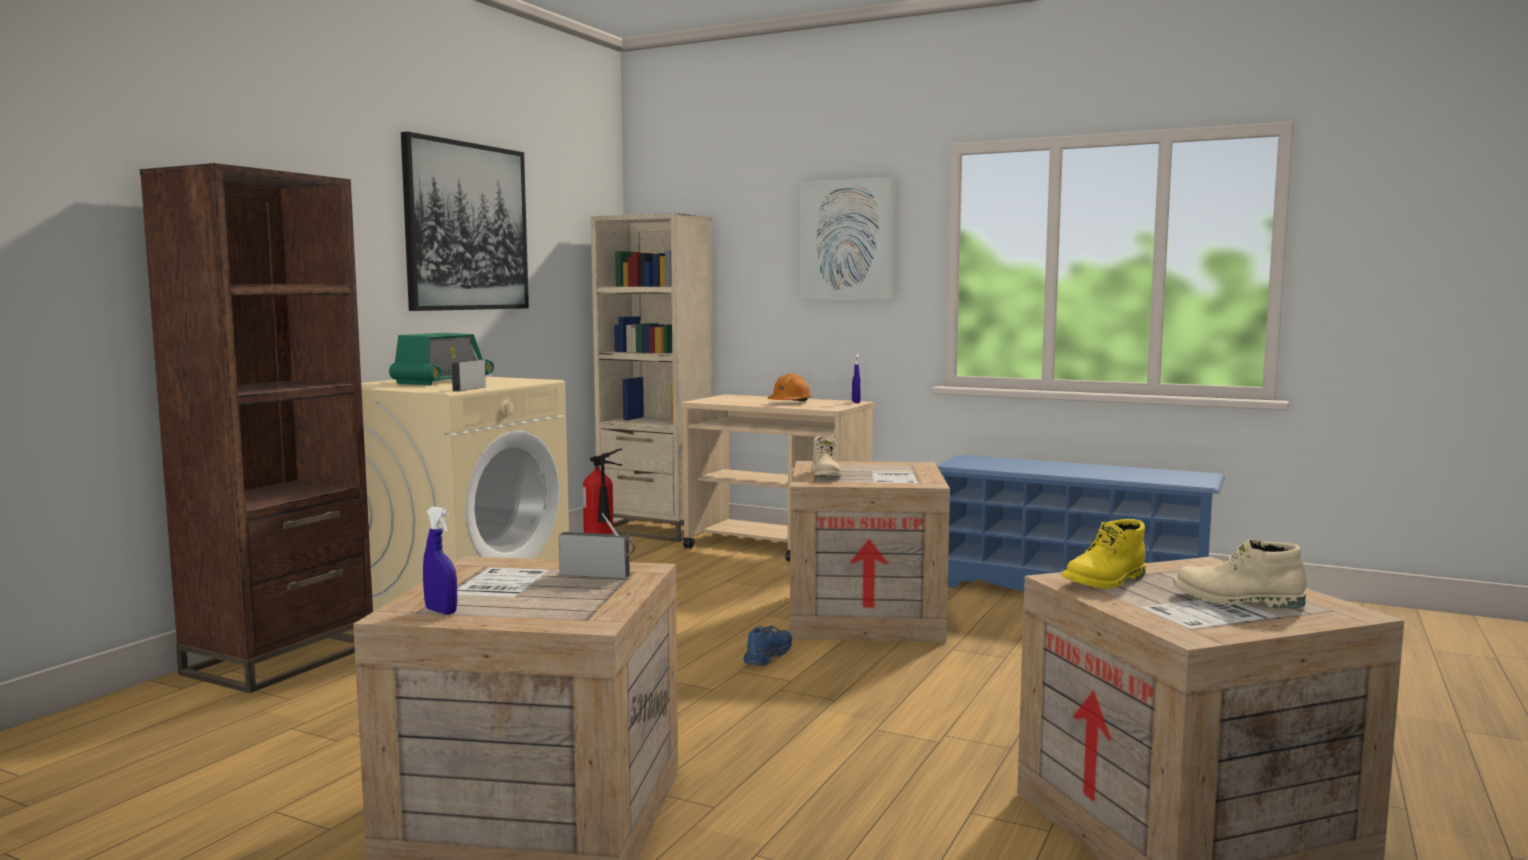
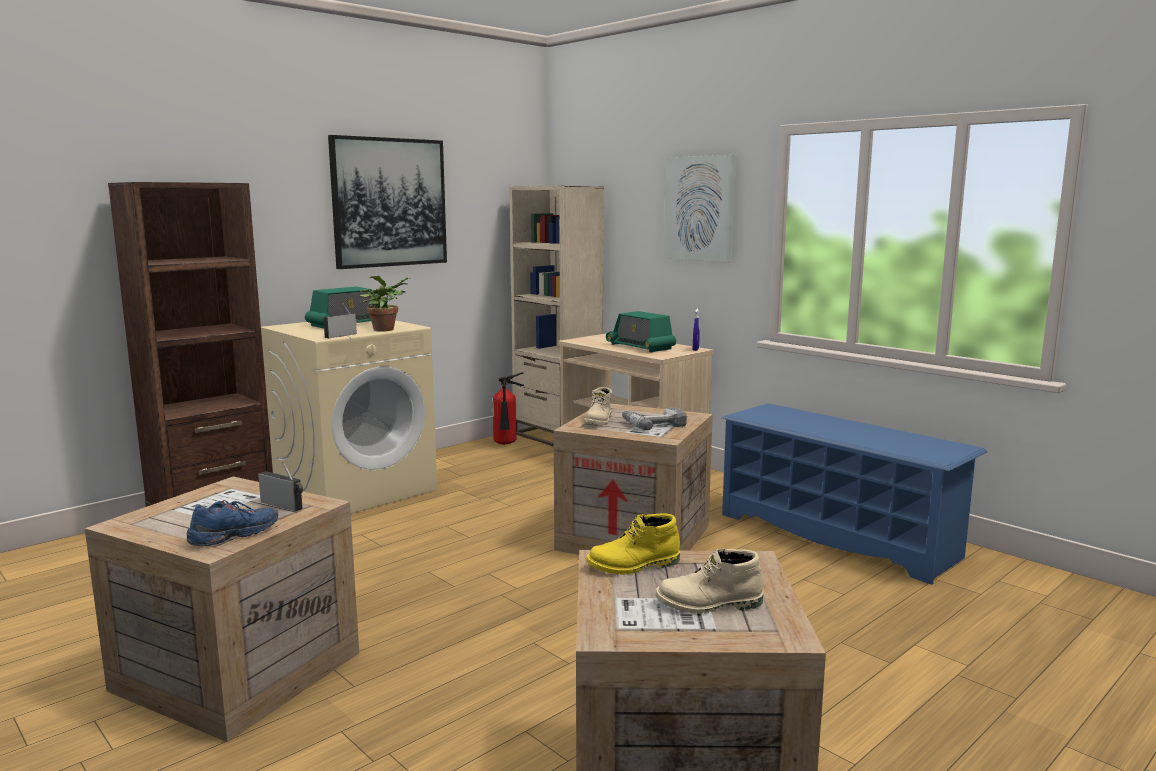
camera: 20 degrees right, 5 degrees up
blue spray bottle [423,507,457,615] -> none
blue shoe [744,626,792,666] -> blue shoe moved to [187,500,278,546]
orange hard hat [768,373,812,402] -> radio [606,311,676,352]
beige boot [1173,539,1306,609] -> beige boot turned 45 degrees counterclockwise [656,549,763,614]
none -> potted plant [360,276,411,332]
none -> power drill [622,408,687,430]

